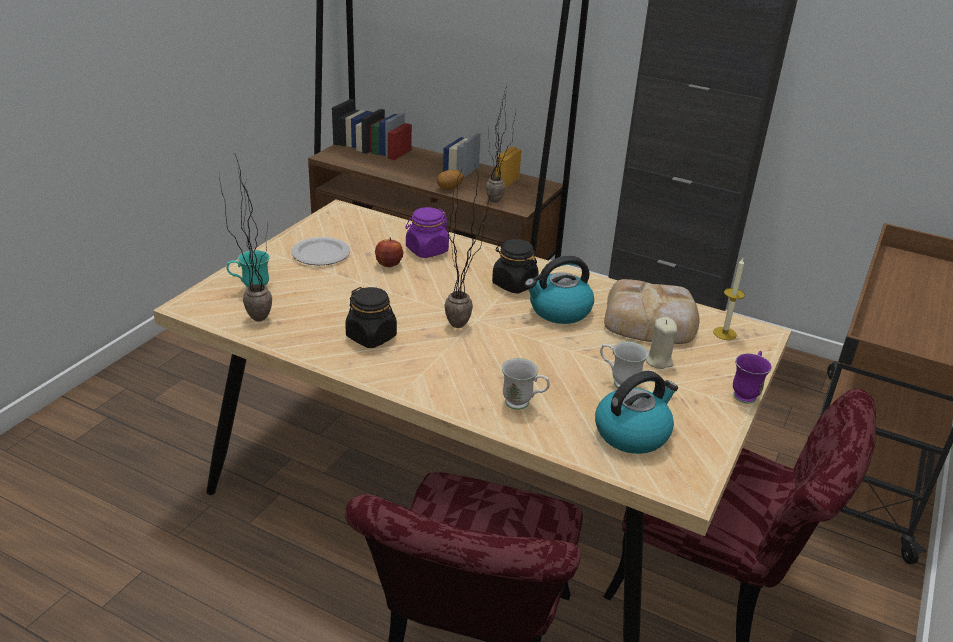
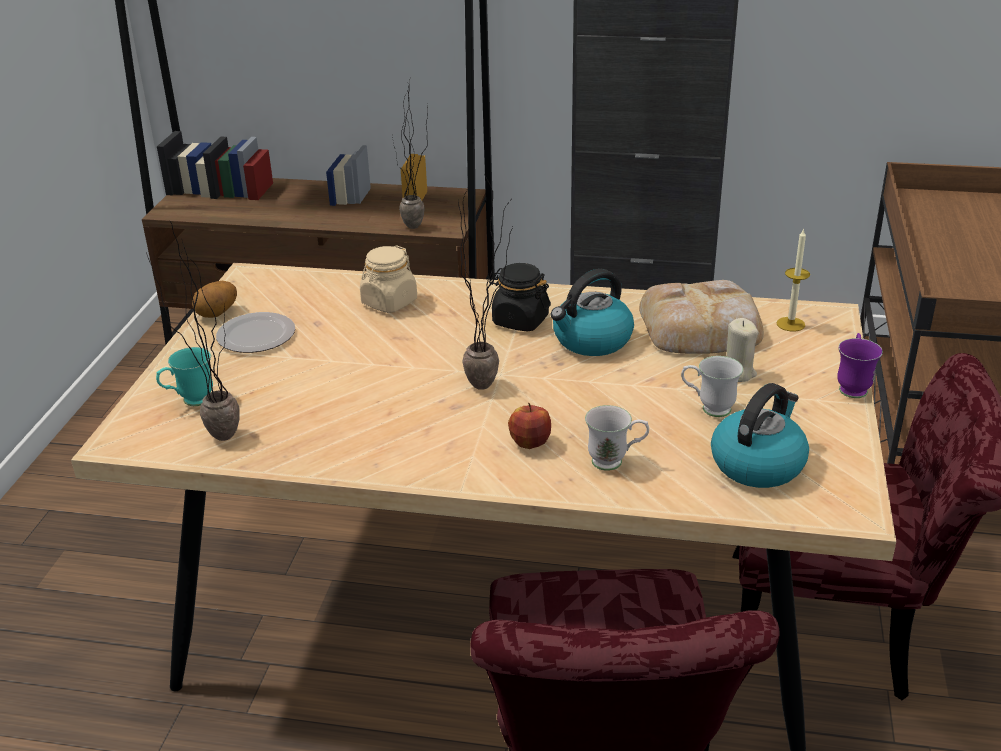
camera: 15 degrees left, 0 degrees up
black jar [345,287,397,348] -> none
apple [375,237,403,267] -> apple moved to [508,403,551,449]
purple jar [405,207,449,258] -> beige jar [360,246,417,313]
potato [437,170,463,190] -> potato moved to [192,281,237,318]

